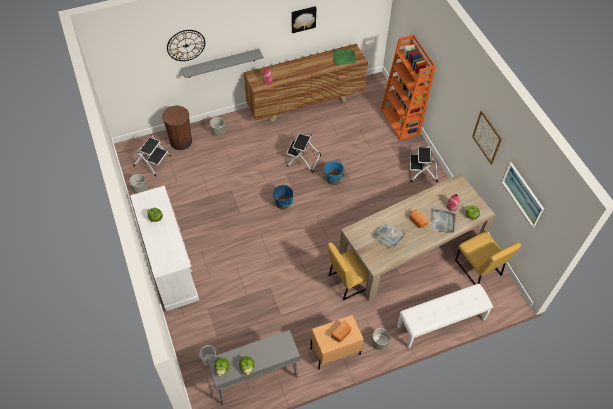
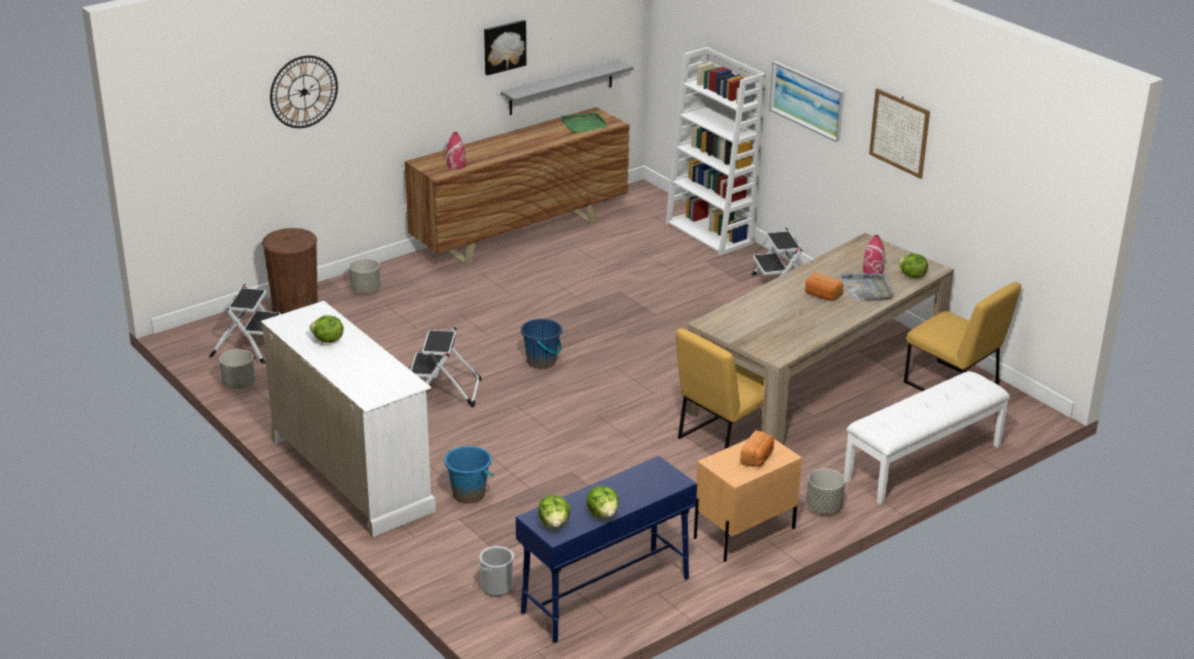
camera: 15 degrees left, 25 degrees down
grey shelf [181,49,264,78] -> grey shelf moved to [501,60,633,115]
grey console table [207,330,300,405] -> blue console table [516,456,697,643]
step ladder [286,134,321,173] -> step ladder moved to [411,327,482,407]
blue bucket [324,161,344,185] -> blue bucket moved to [444,446,494,504]
grey tray [372,223,406,248] -> none
orange bookcase [380,34,436,141] -> white bookcase [665,47,766,255]
picture [501,162,544,228] -> picture moved to [769,61,844,142]

